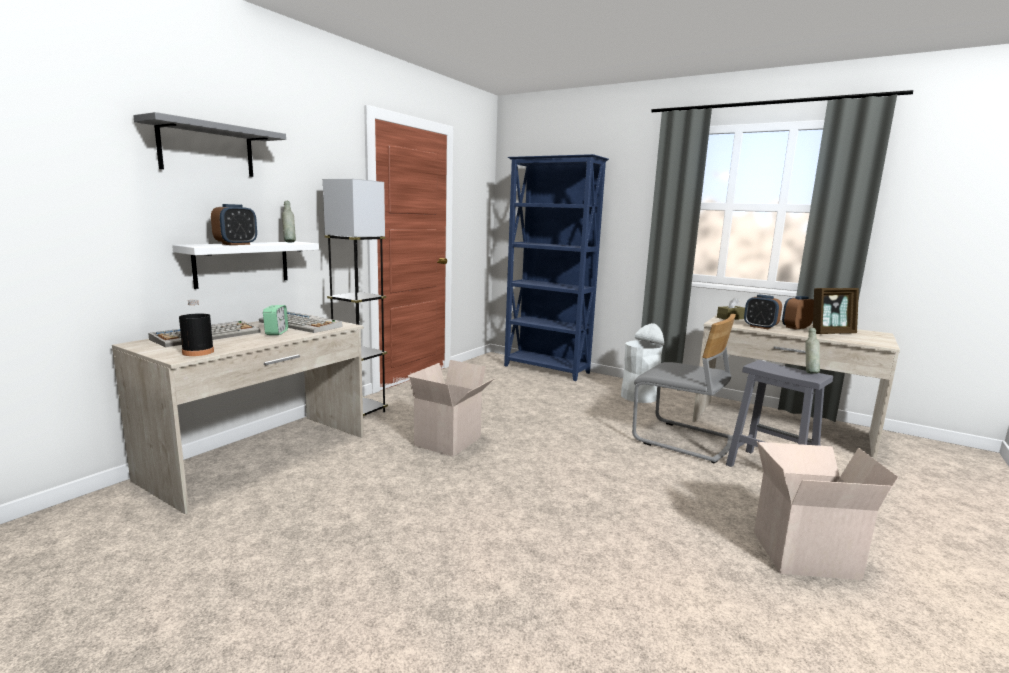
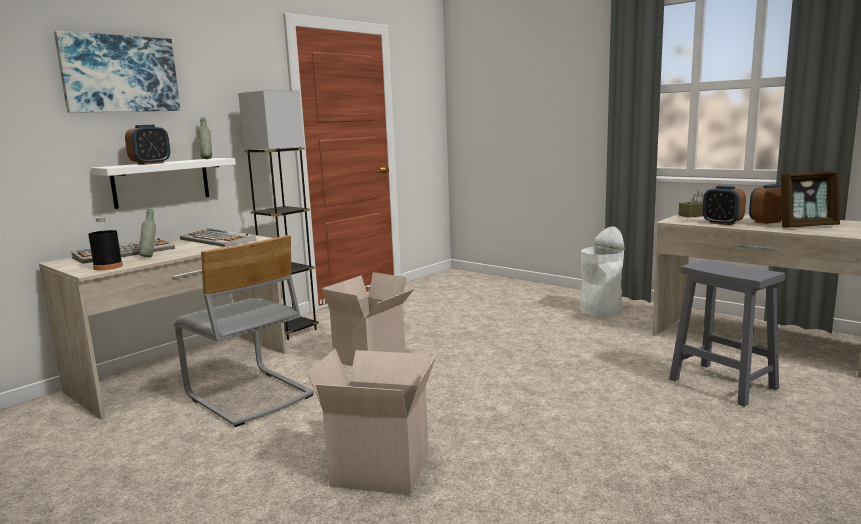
camera: 10 degrees right, 0 degrees up
grey shelf [133,112,286,177] -> picture [54,31,180,113]
alarm clock [263,305,288,335] -> none
blue bookcase [504,154,609,381] -> none
grey chair [632,314,736,464] -> grey chair moved to [174,235,314,427]
cardboard box [754,441,898,580] -> cardboard box moved to [308,348,437,495]
grey bottle [805,328,820,374] -> grey bottle moved to [139,209,156,257]

